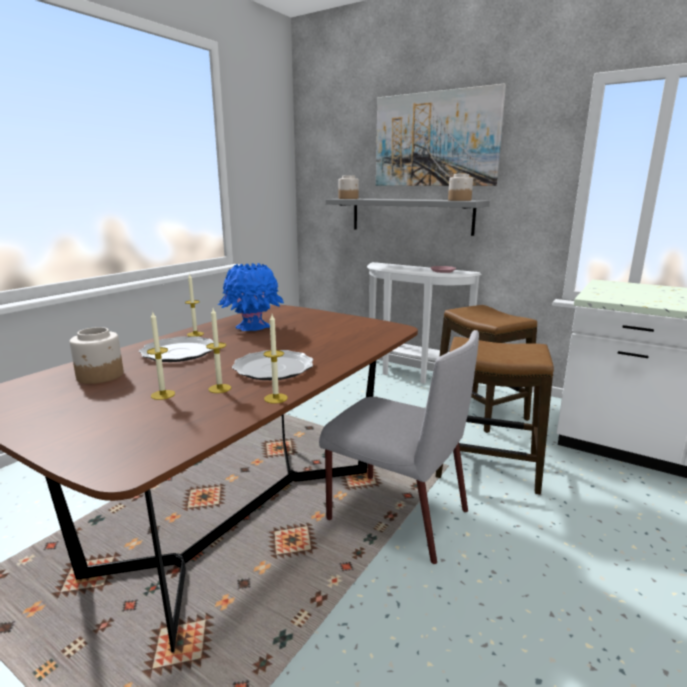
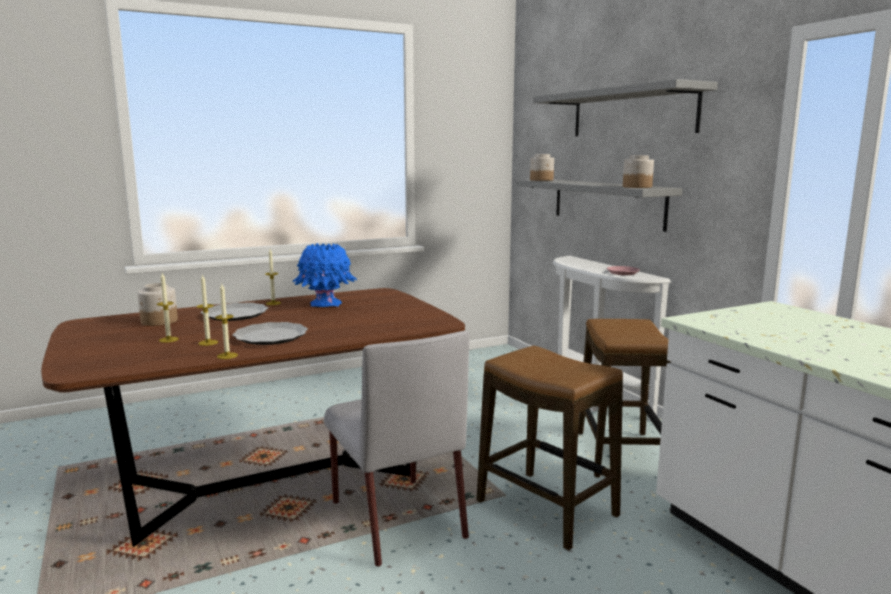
camera: 30 degrees right, 5 degrees down
picture [376,84,506,186] -> grey shelf [533,79,718,136]

